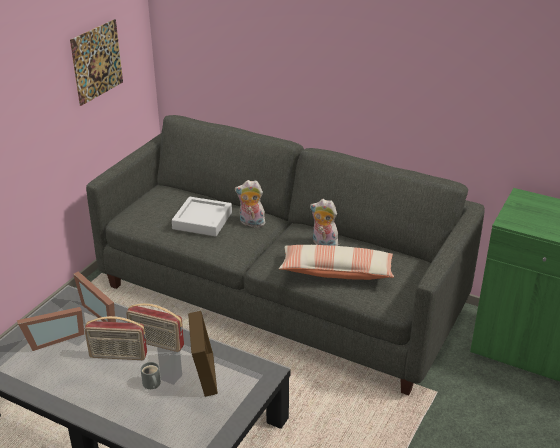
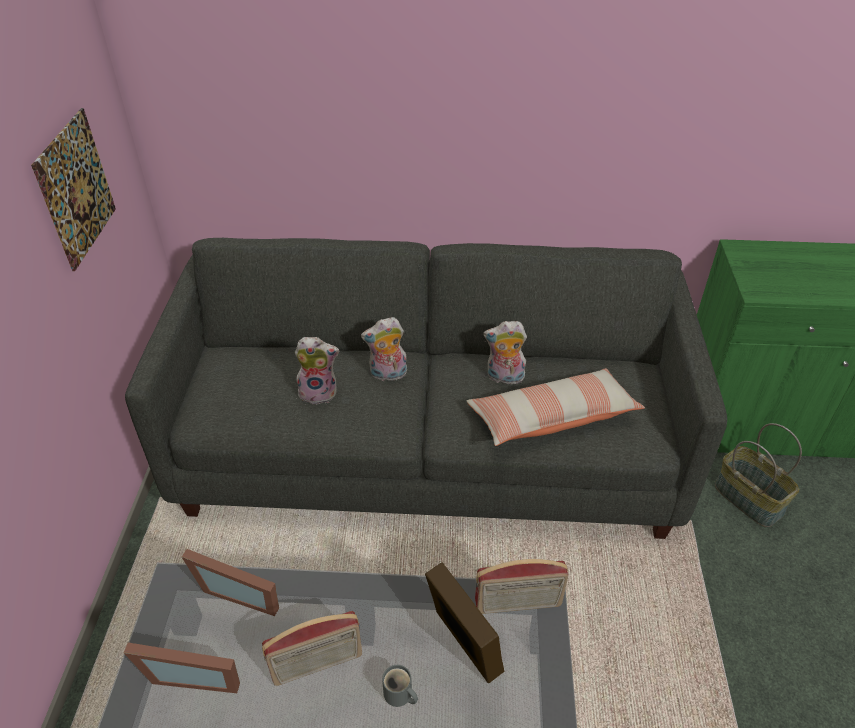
camera: 25 degrees left, 10 degrees up
picture frame [17,307,84,351] -> picture frame turned 60 degrees clockwise [124,643,240,693]
radio [126,303,184,352] -> radio moved to [475,559,568,614]
grey tray [172,197,232,236] -> plush toy [295,337,339,405]
none -> basket [715,423,802,527]

